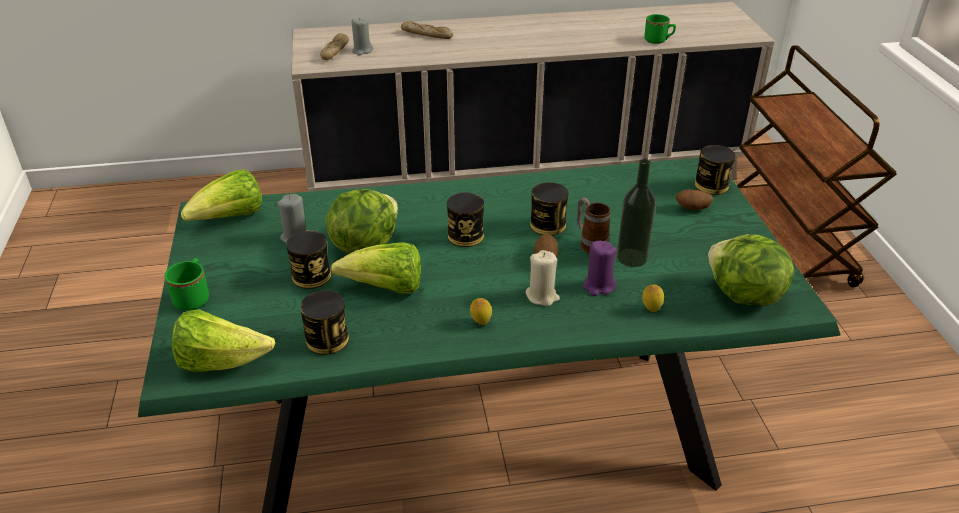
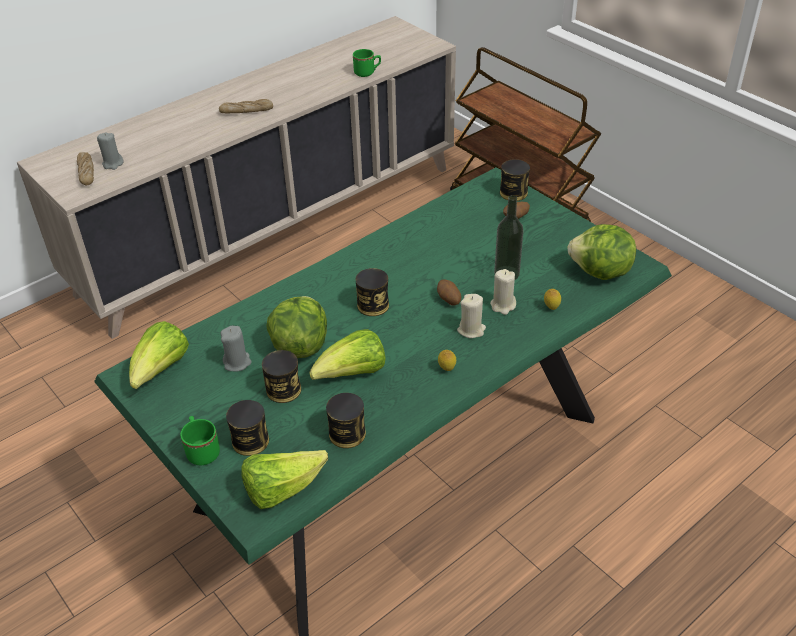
camera: 30 degrees left, 5 degrees up
bread [401,21,453,39] -> bread moved to [219,99,273,113]
can [530,182,569,236] -> can moved to [226,400,269,456]
mug [577,198,611,254] -> none
purple candle [583,241,617,296] -> beige candle [490,269,516,315]

